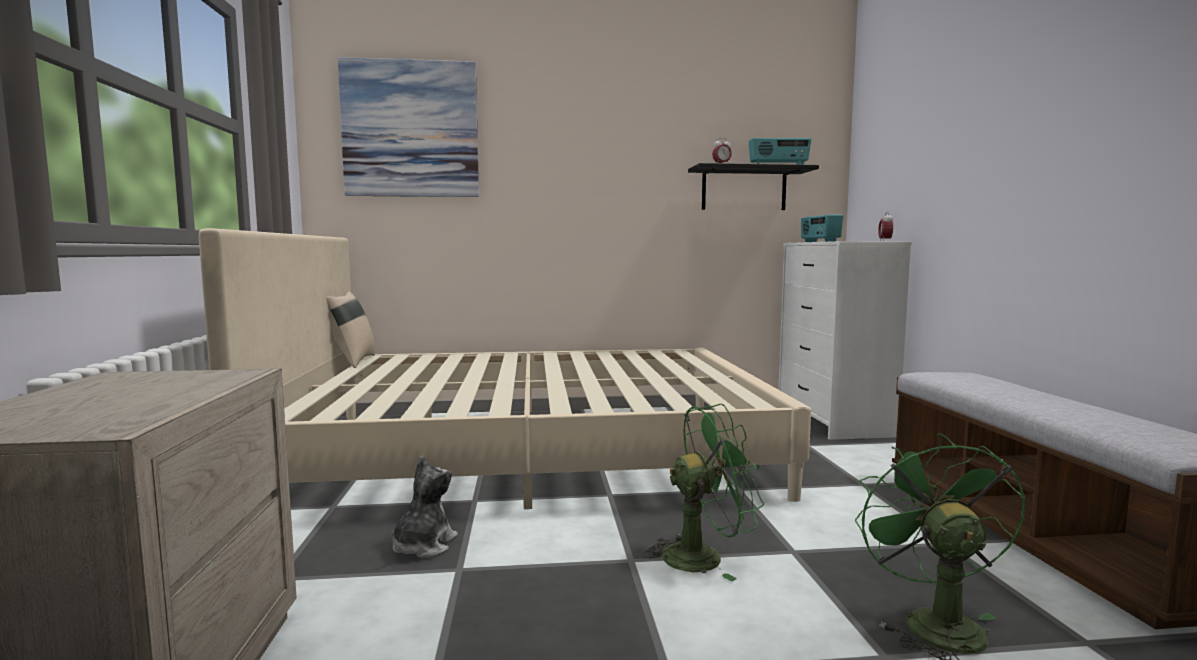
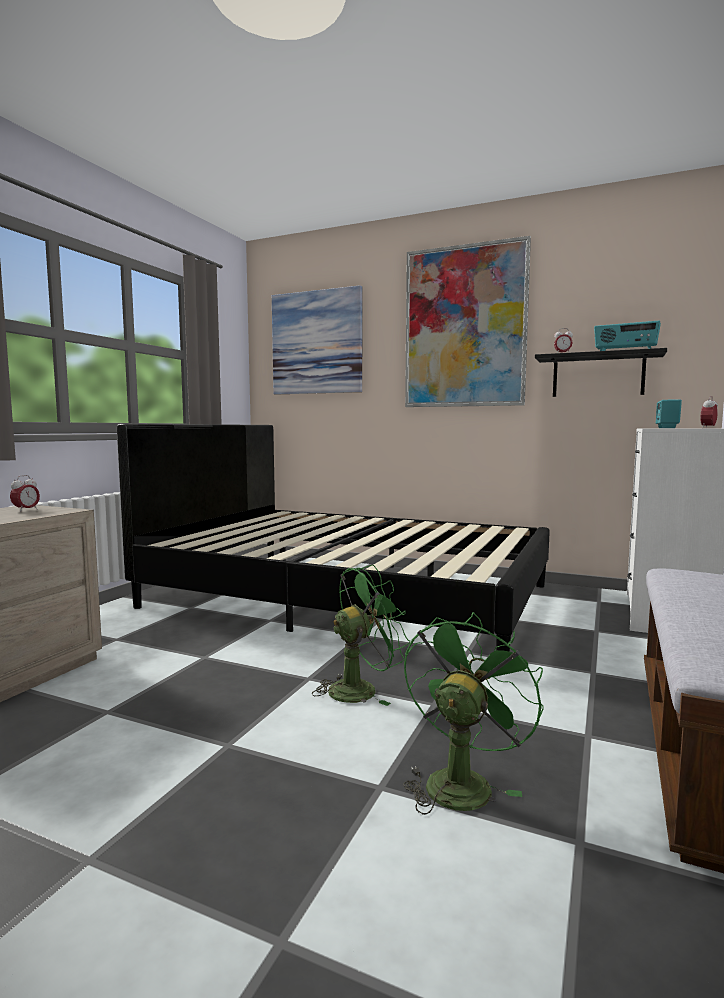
camera: 30 degrees right, 0 degrees up
beige bed [199,228,811,509] -> black bed [117,424,550,652]
beige pillow [327,291,375,368] -> none
plush toy [392,456,458,558] -> none
green fan [642,404,764,582] -> green fan turned 45 degrees counterclockwise [312,565,410,706]
none -> alarm clock [10,475,40,512]
none -> picture [405,236,531,407]

